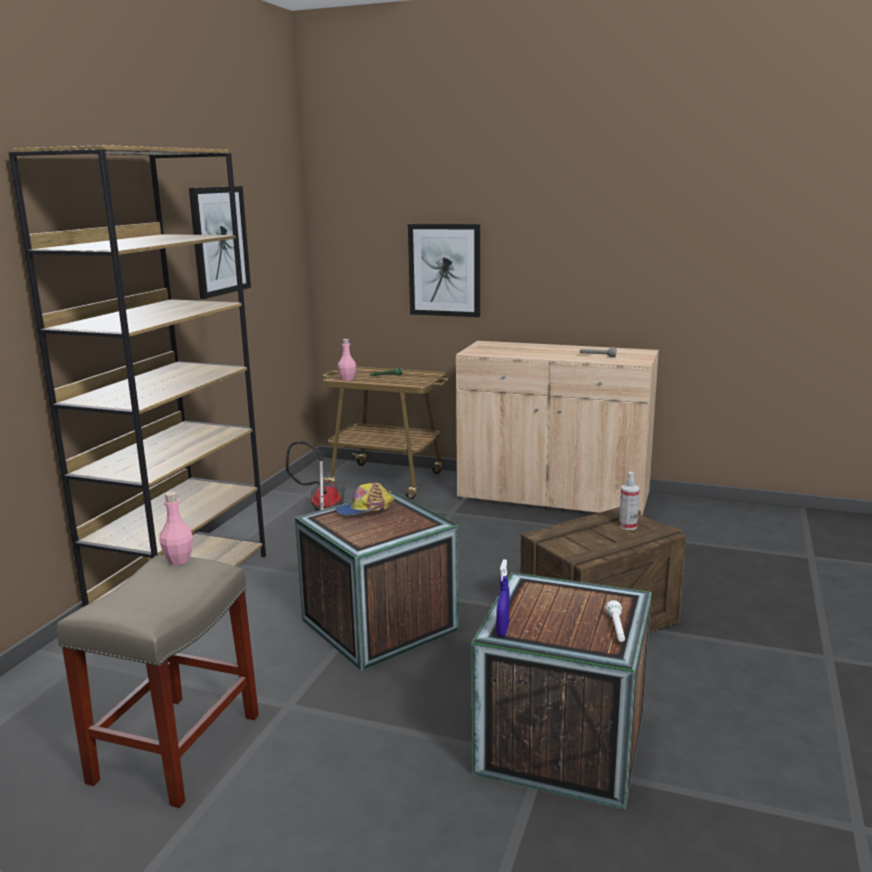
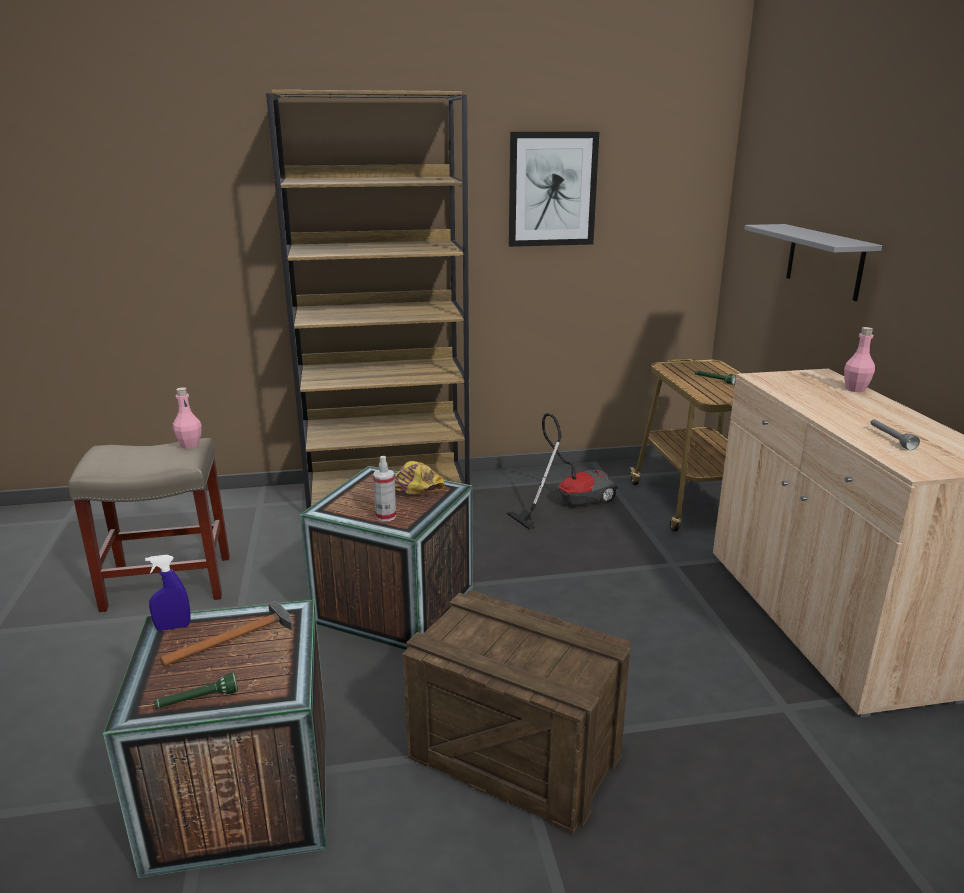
camera: 60 degrees right, 5 degrees up
pink bottle [338,339,356,381] -> pink bottle moved to [844,327,875,392]
picture [408,224,480,317] -> grey shelf [744,224,882,301]
white flashlight [606,600,625,642] -> green flashlight [154,673,238,708]
spray bottle [619,472,640,530] -> spray bottle moved to [373,455,396,522]
none -> hammer [160,601,293,666]

